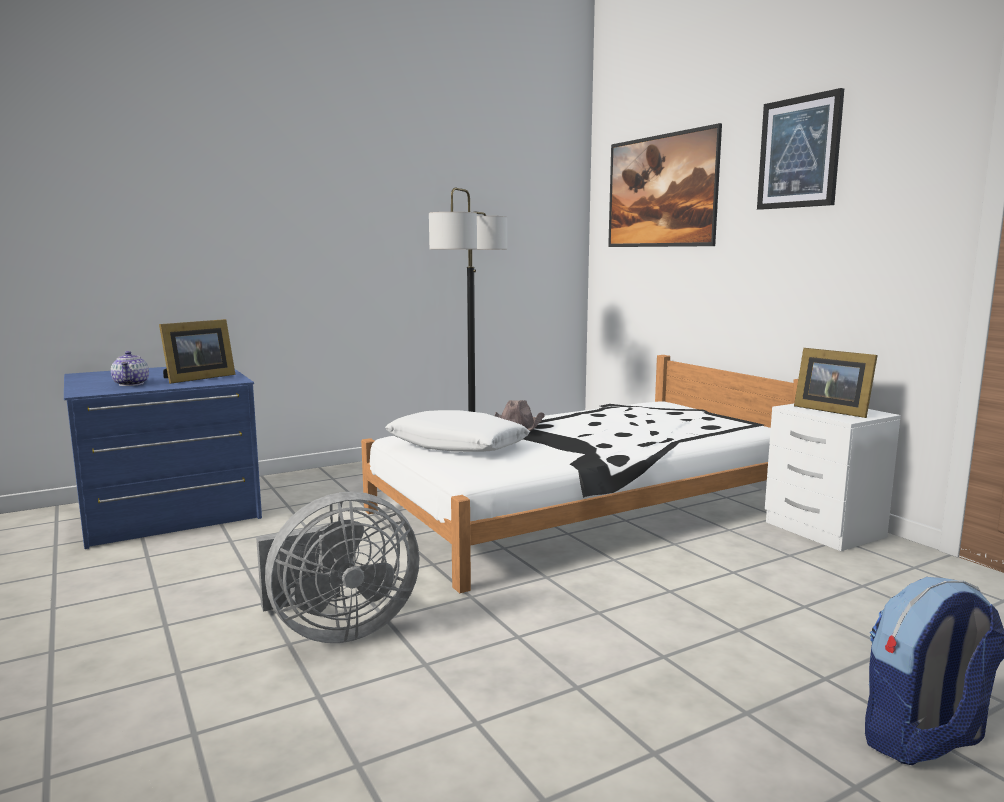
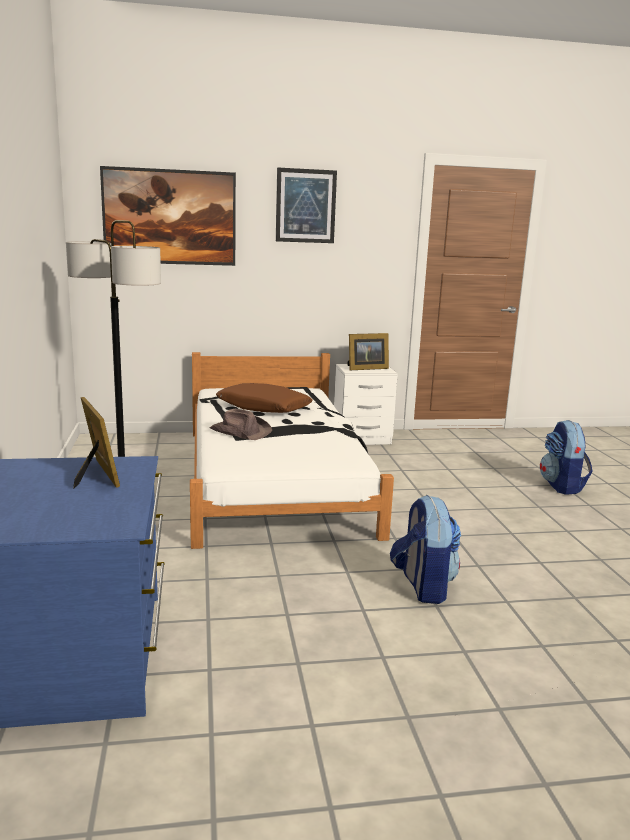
camera: 70 degrees left, 5 degrees up
teapot [111,351,149,386] -> none
grey fan [256,491,420,643] -> backpack [390,495,461,604]
white pillow [385,410,530,452] -> none
none -> brown pillow [216,383,313,413]

